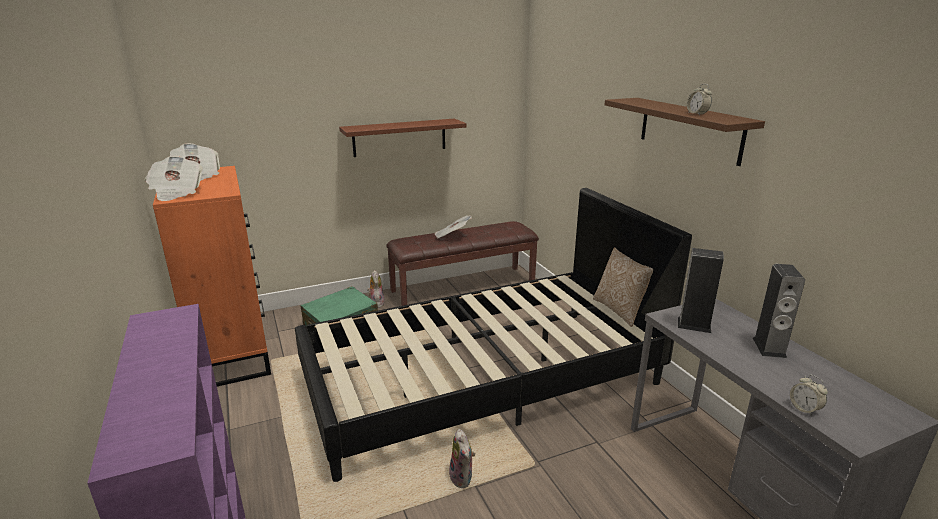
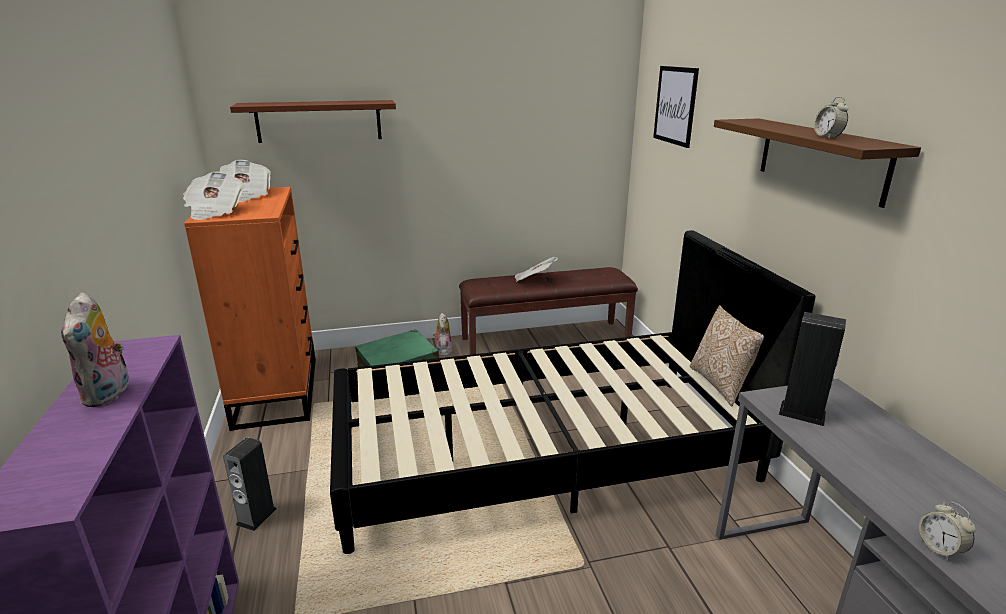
camera: 10 degrees right, 0 degrees up
brown shelf [339,118,466,157] -> brown shelf moved to [230,100,396,143]
plush toy [449,429,475,488] -> plush toy moved to [61,292,129,407]
speaker [753,264,805,358] -> speaker moved to [223,437,277,531]
none -> picture [653,66,699,148]

